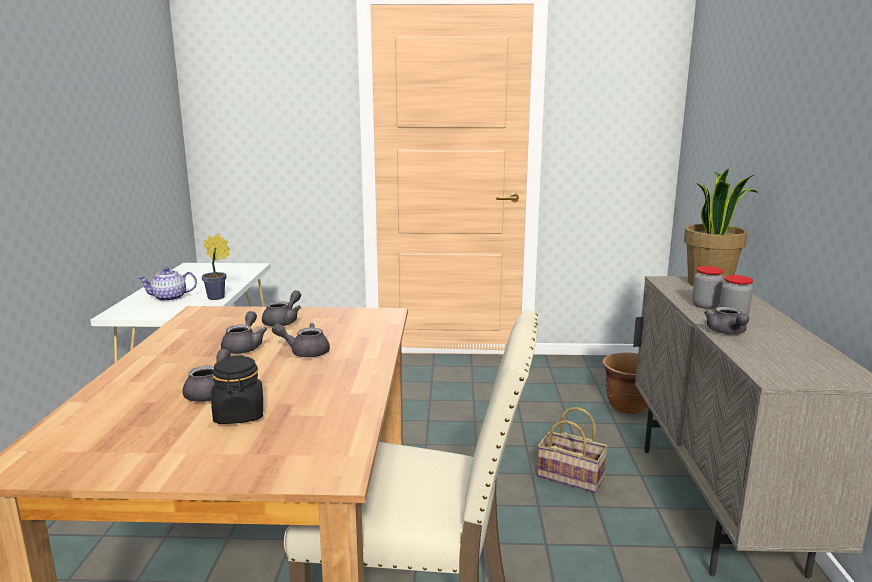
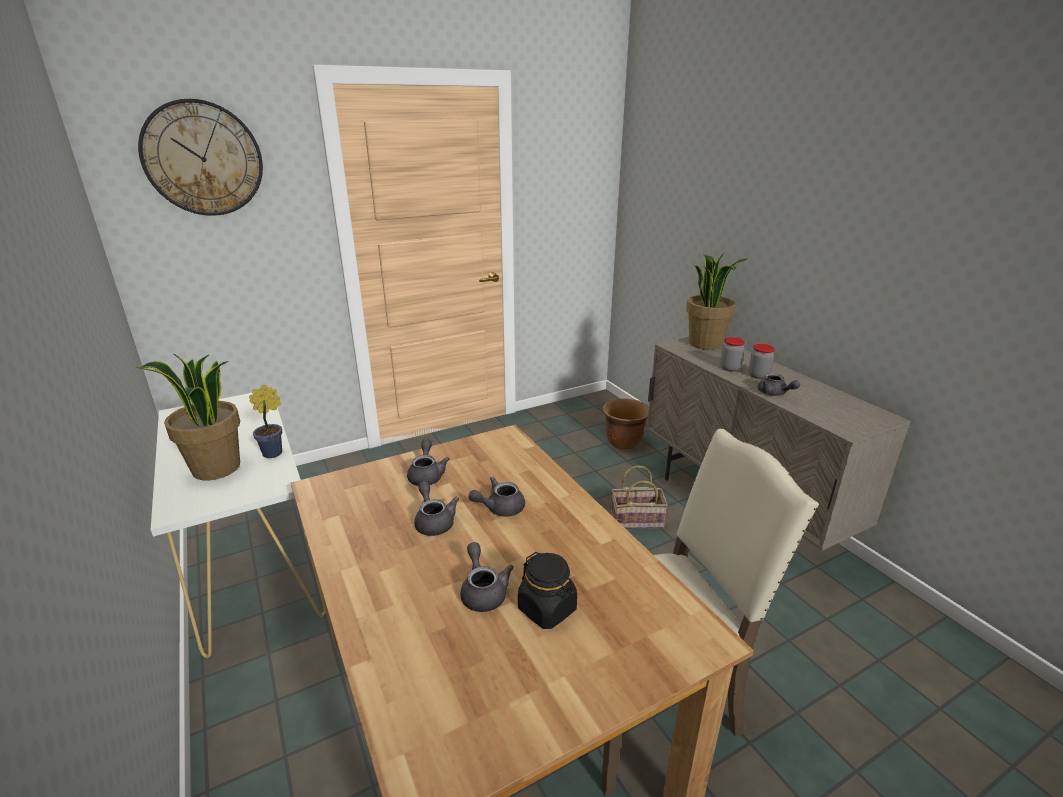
camera: 30 degrees left, 10 degrees up
teapot [137,267,197,302] -> potted plant [136,354,240,480]
none -> wall clock [138,99,263,216]

